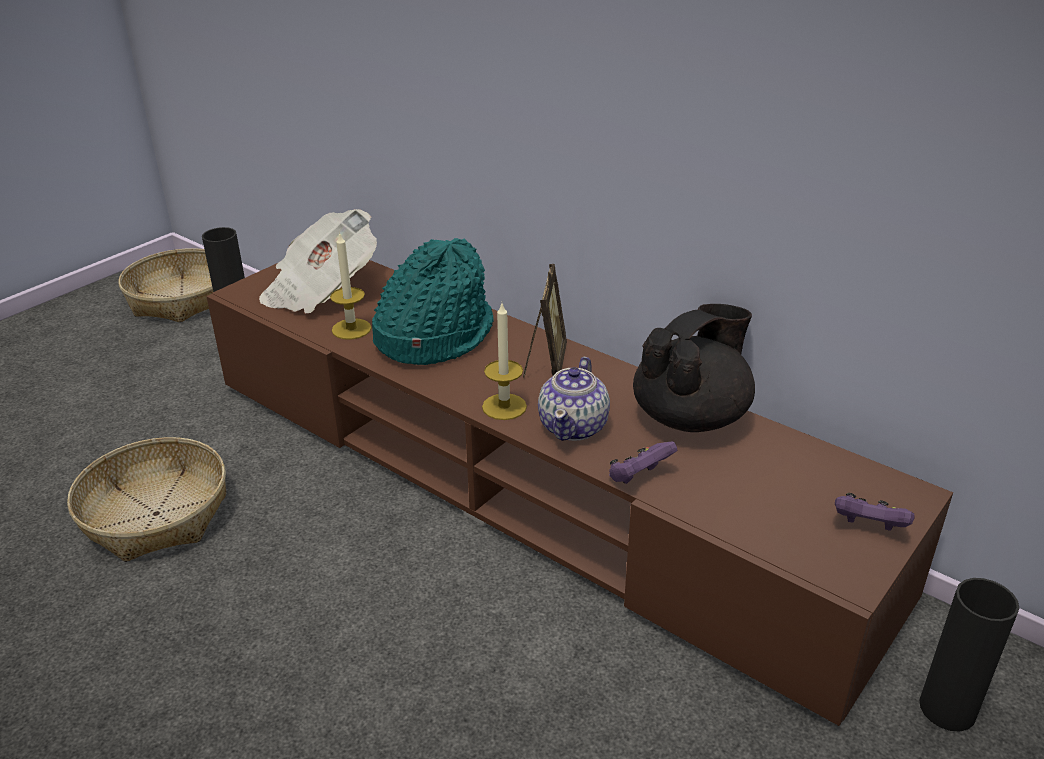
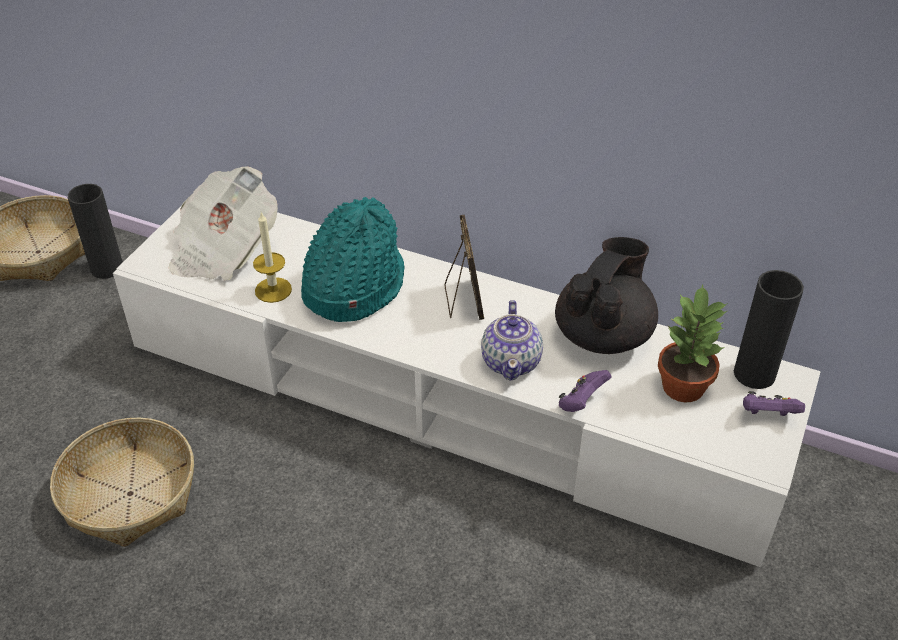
camera: 15 degrees left, 10 degrees up
brown tv stand [206,260,953,726] -> white tv stand [113,206,821,567]
candle [482,303,527,420] -> none
black vase [919,578,1019,732] -> black vase moved to [734,270,804,389]
none -> potted plant [658,285,728,402]

